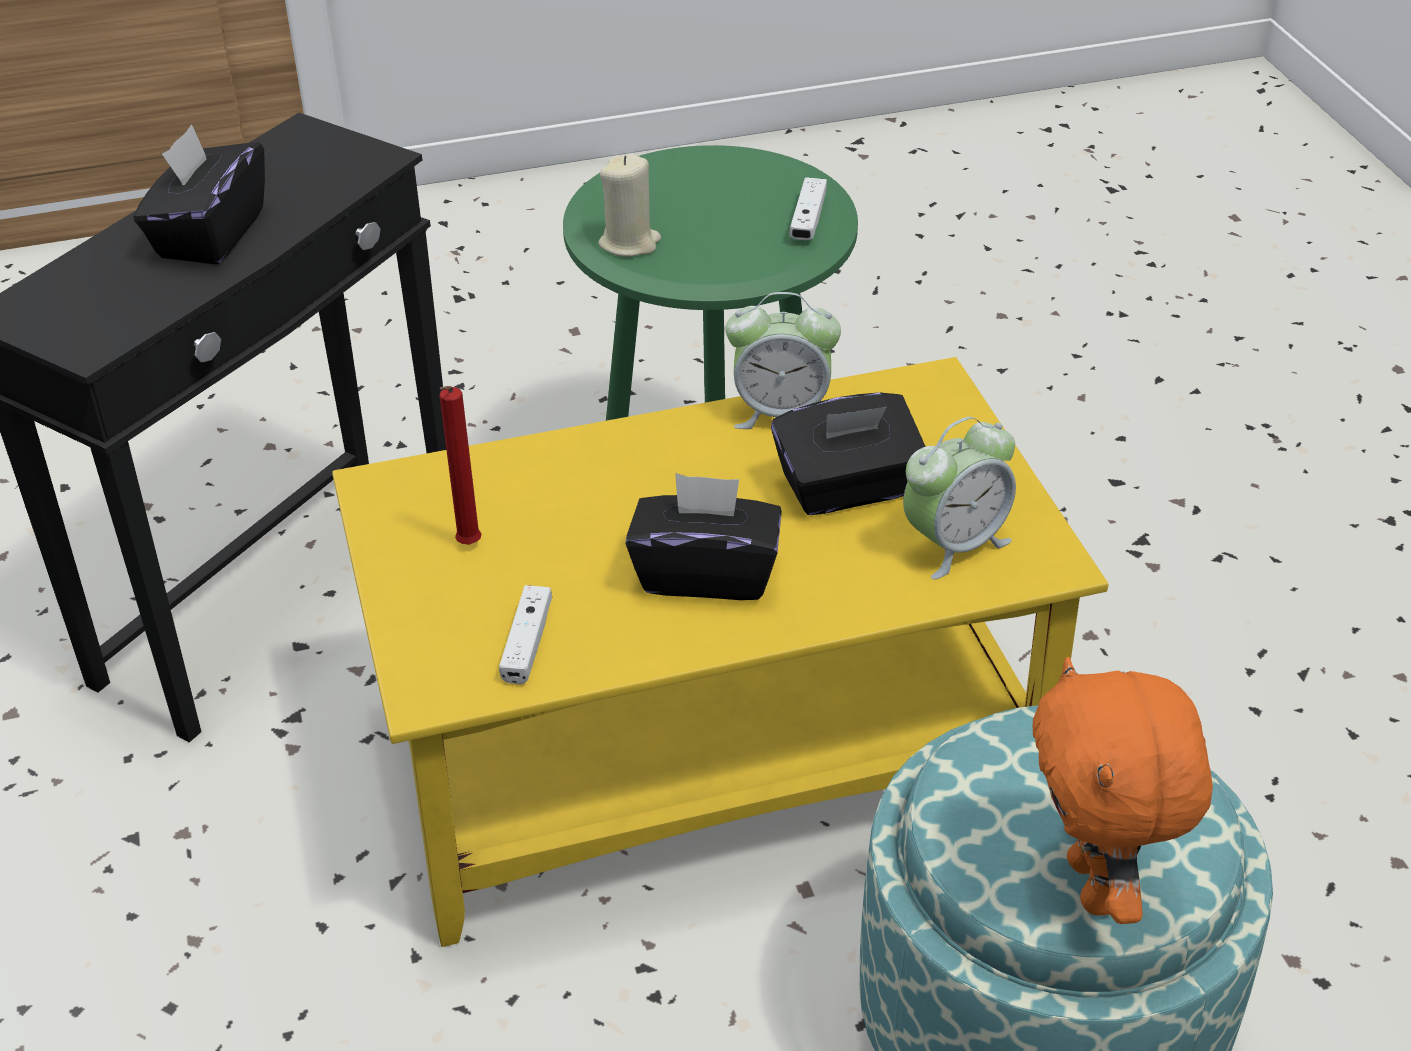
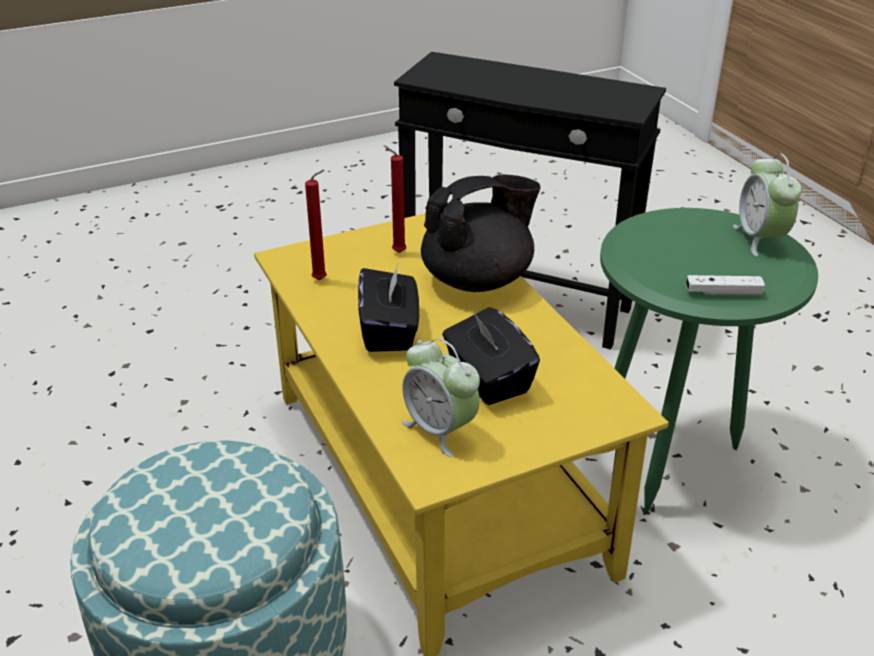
camera: 80 degrees right, 5 degrees down
black tissue box [133,125,265,265] -> none
white game controller [499,585,552,684] -> red candle [305,170,327,280]
beige candle [598,154,661,257] -> none
alarm clock [726,292,841,429] -> alarm clock moved to [733,153,801,256]
orange plush toy [1033,657,1213,924] -> none
none -> black teapot [421,174,541,292]

